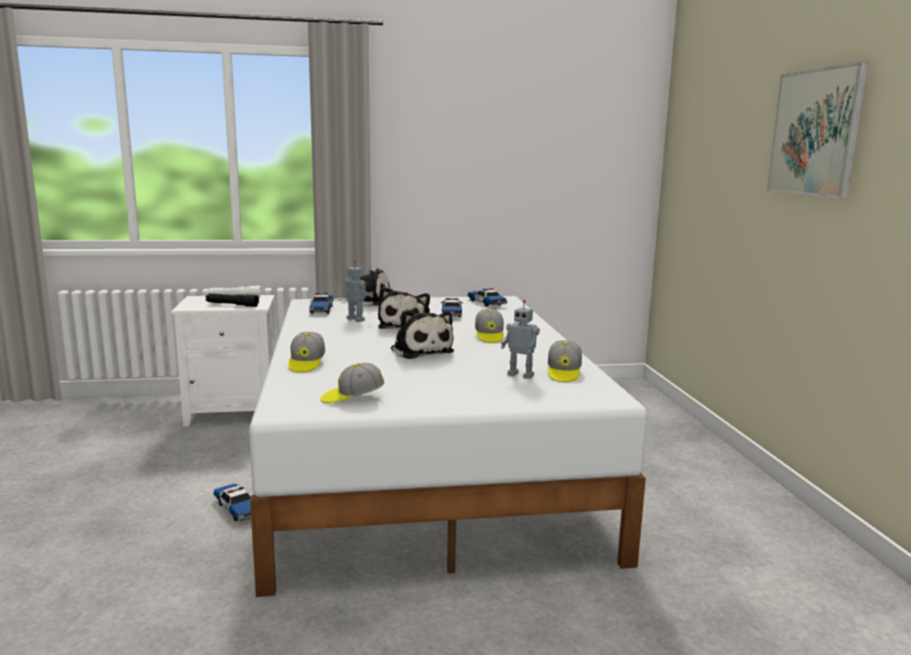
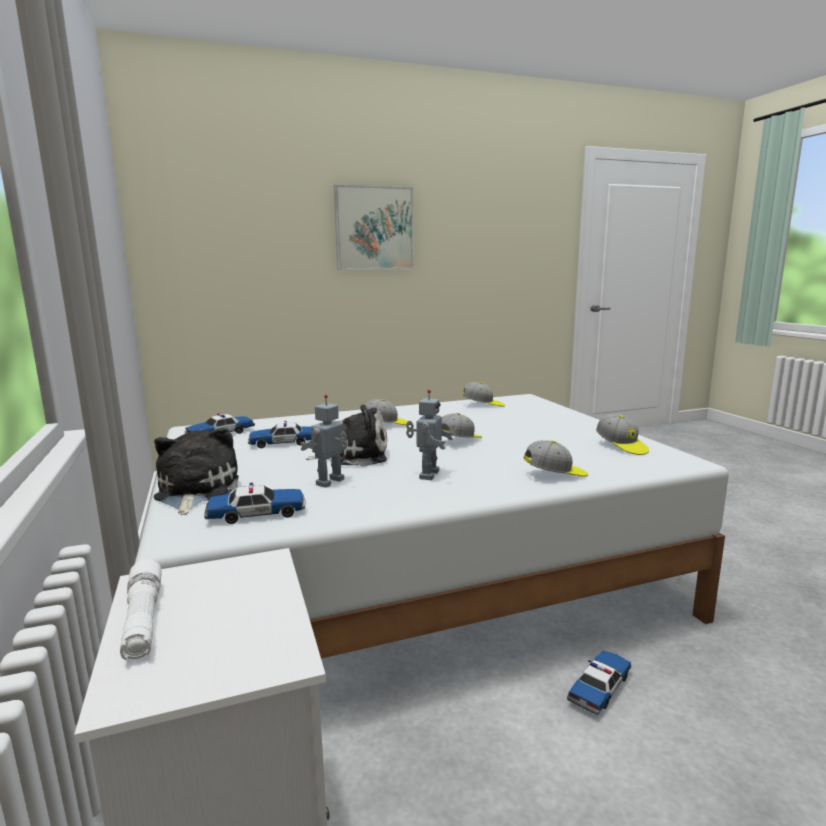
camera: 100 degrees left, 0 degrees up
black flashlight [206,293,259,307] -> none
plush toy [391,310,454,359] -> cap [442,413,482,438]
toy robot [501,300,540,379] -> toy robot moved to [406,390,453,480]

